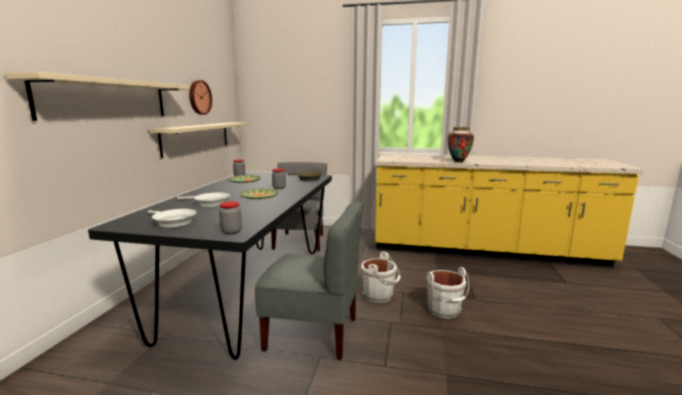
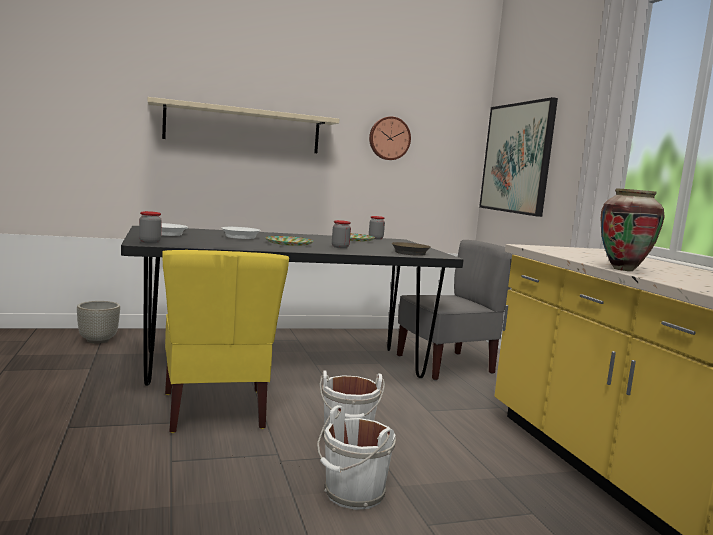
camera: 60 degrees right, 5 degrees down
beige shelf [150,122,247,158] -> none
grey chair [255,202,363,360] -> yellow chair [163,250,289,433]
none -> grey planter [77,301,120,344]
none -> picture [479,97,558,217]

